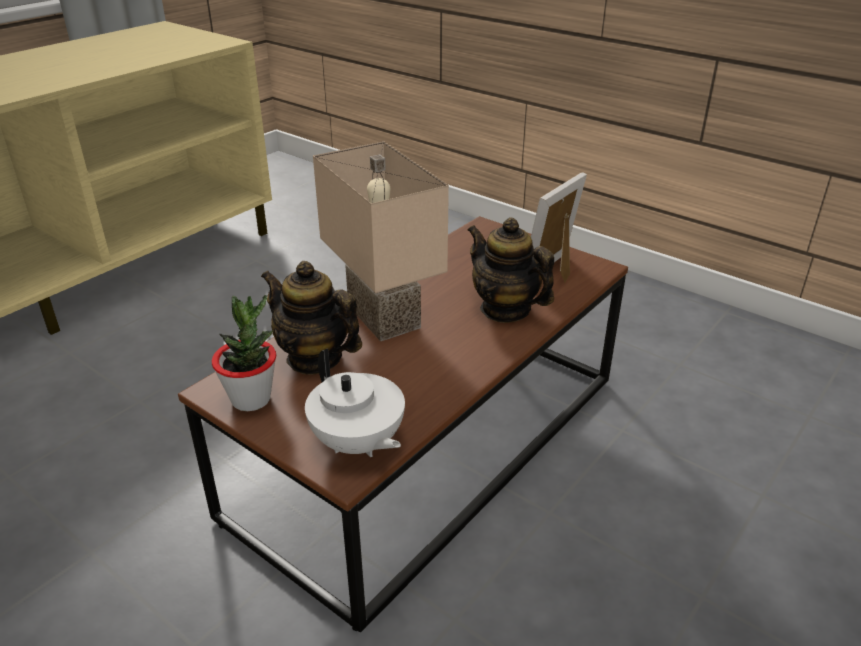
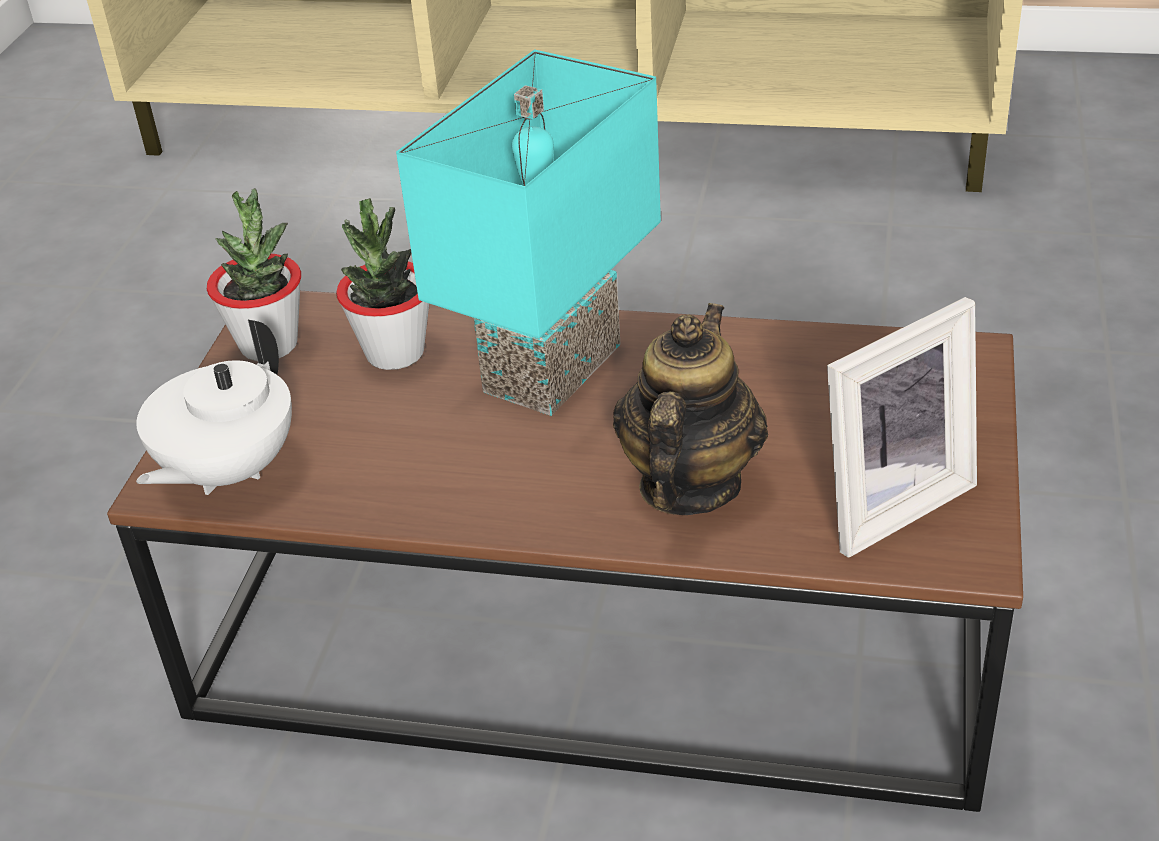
camera: 65 degrees right, 5 degrees up
teapot [261,261,362,375] -> potted plant [336,198,429,370]
beige table lamp [313,141,449,341] -> turquoise table lamp [396,49,661,416]
picture frame [531,172,587,283] -> picture frame turned 135 degrees clockwise [827,297,977,557]

